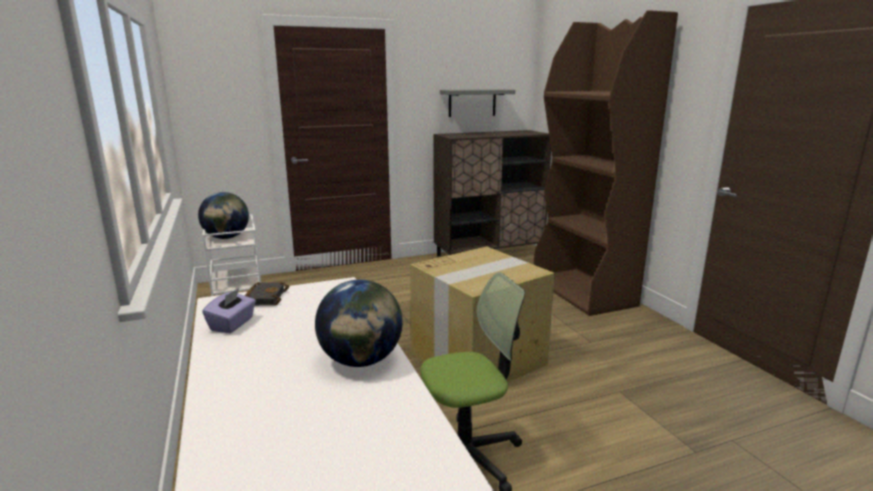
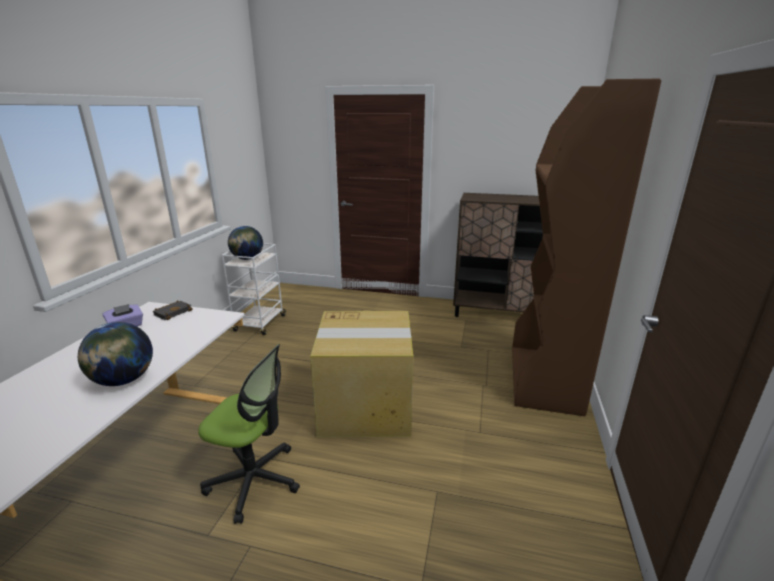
camera: 35 degrees right, 5 degrees up
grey shelf [440,89,515,117] -> none

